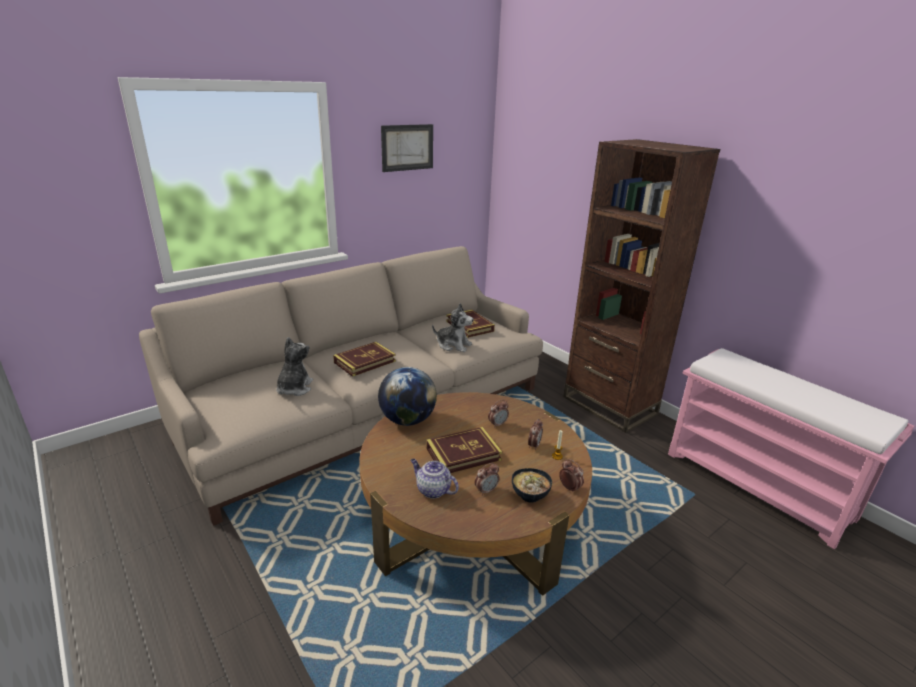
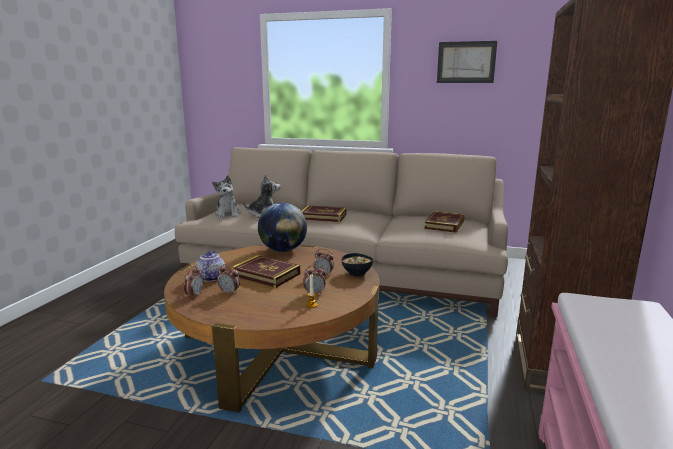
camera: 55 degrees right, 10 degrees down
plush toy [432,303,474,352] -> plush toy moved to [212,175,241,218]
bowl [512,468,552,503] -> bowl moved to [341,253,373,277]
alarm clock [559,459,584,493] -> alarm clock moved to [184,266,203,299]

